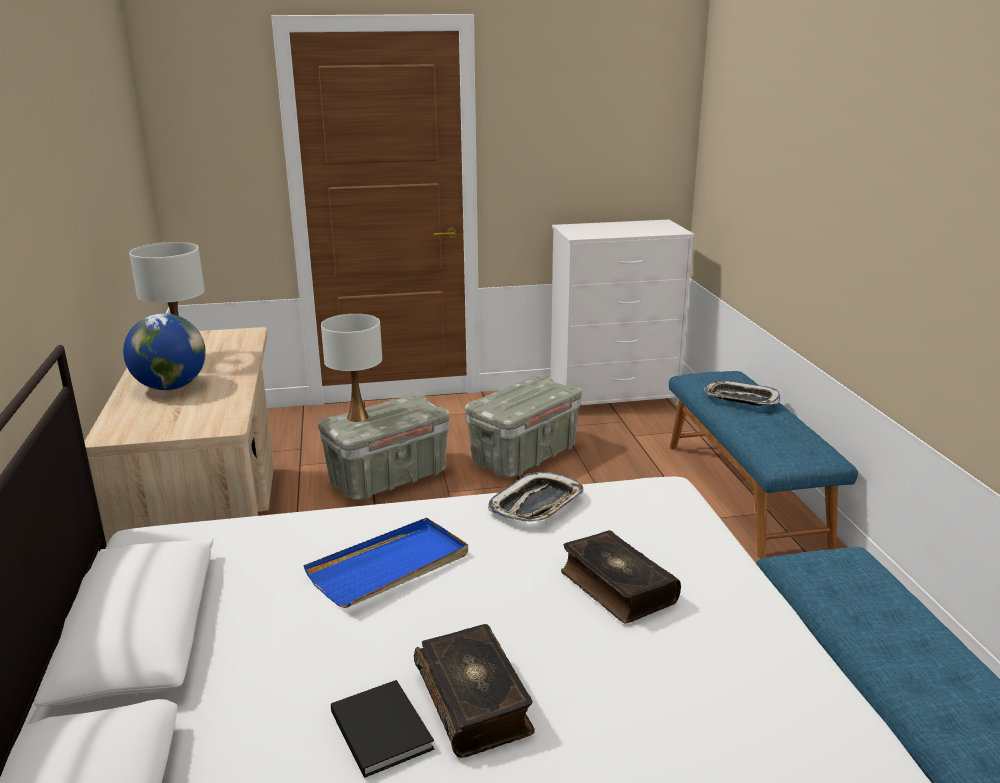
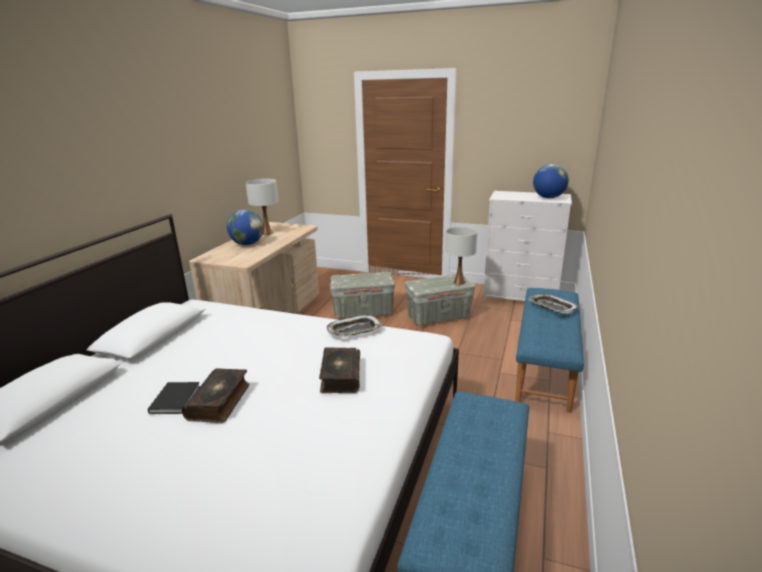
camera: 30 degrees right, 0 degrees up
blue tray [303,517,468,608] -> none
white table lamp [321,314,382,422] -> white table lamp moved to [445,227,477,285]
none -> globe [533,164,569,198]

